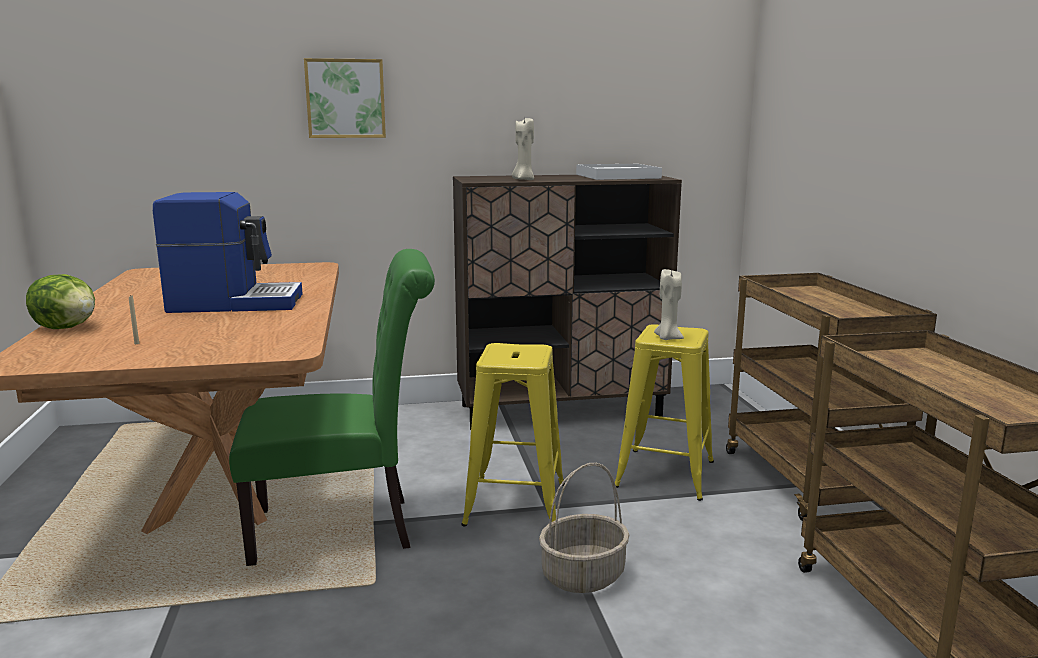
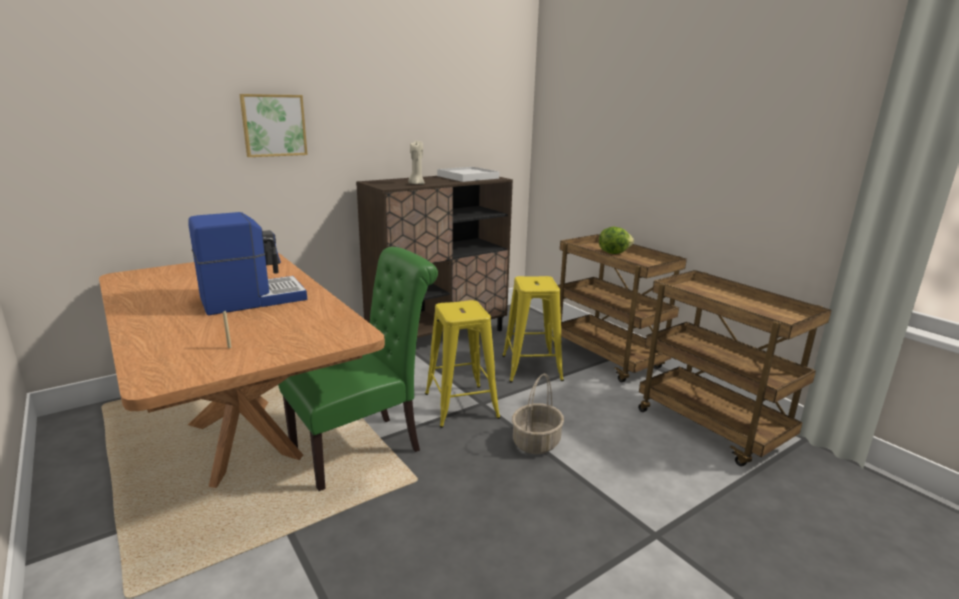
camera: 25 degrees left, 5 degrees up
lettuce [26,274,95,329] -> lettuce moved to [599,226,634,254]
beige candle [654,269,684,340] -> none

